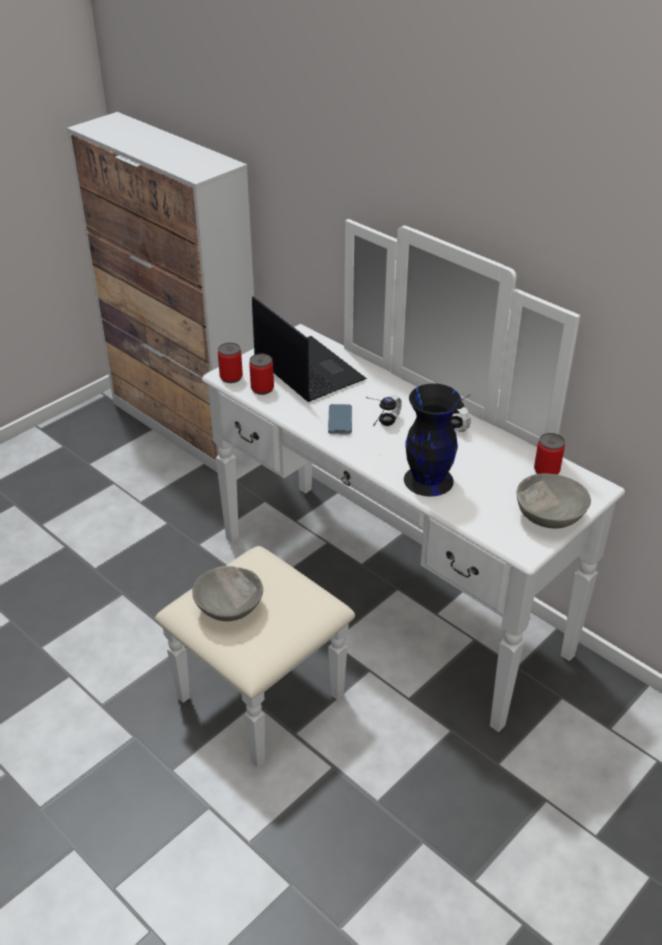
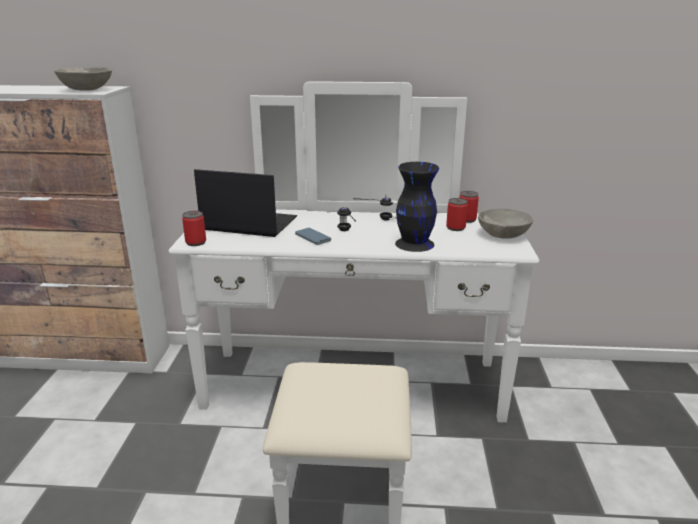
camera: 40 degrees left, 15 degrees down
grey bowl [192,566,263,621] -> grey bowl moved to [54,67,112,91]
can [249,354,274,395] -> can moved to [446,198,468,231]

